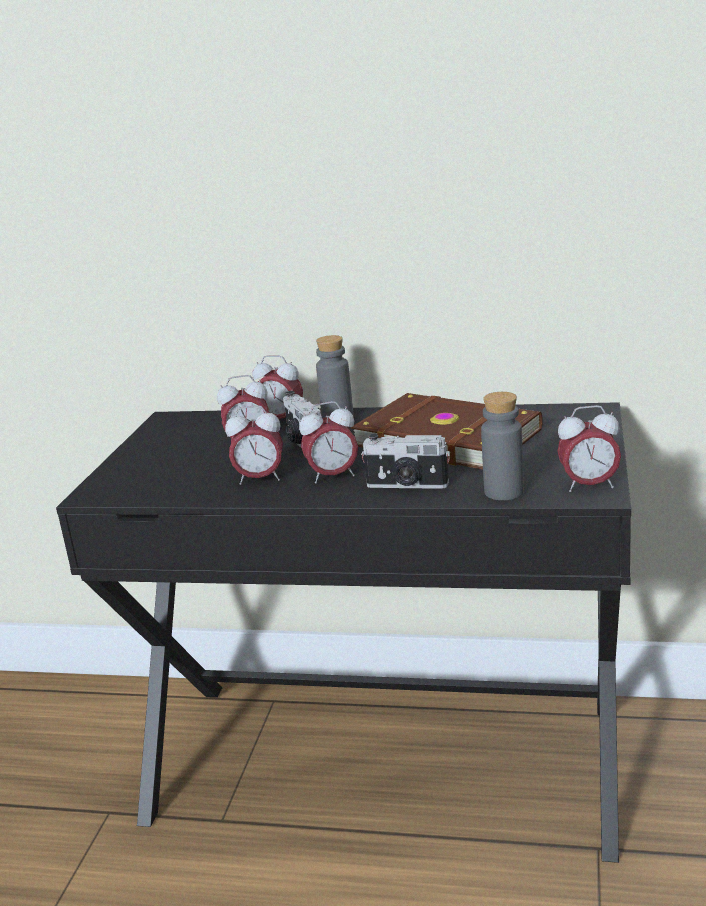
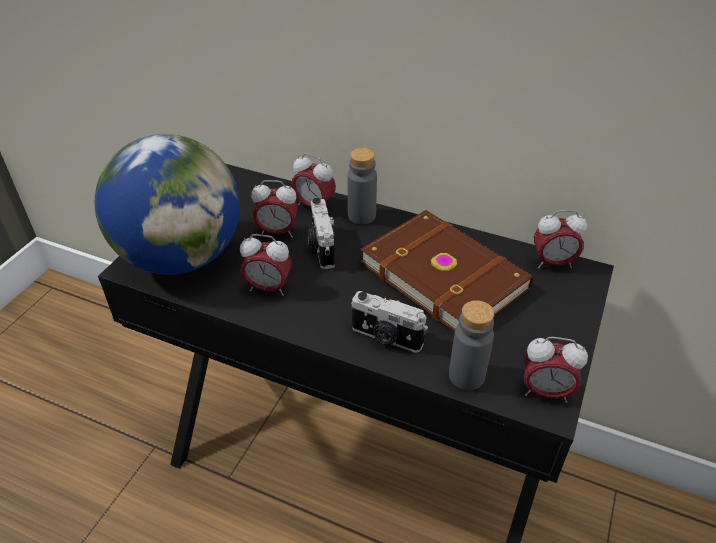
camera: 10 degrees right, 20 degrees up
alarm clock [299,401,358,484] -> alarm clock moved to [534,210,587,269]
none -> globe [95,134,240,275]

